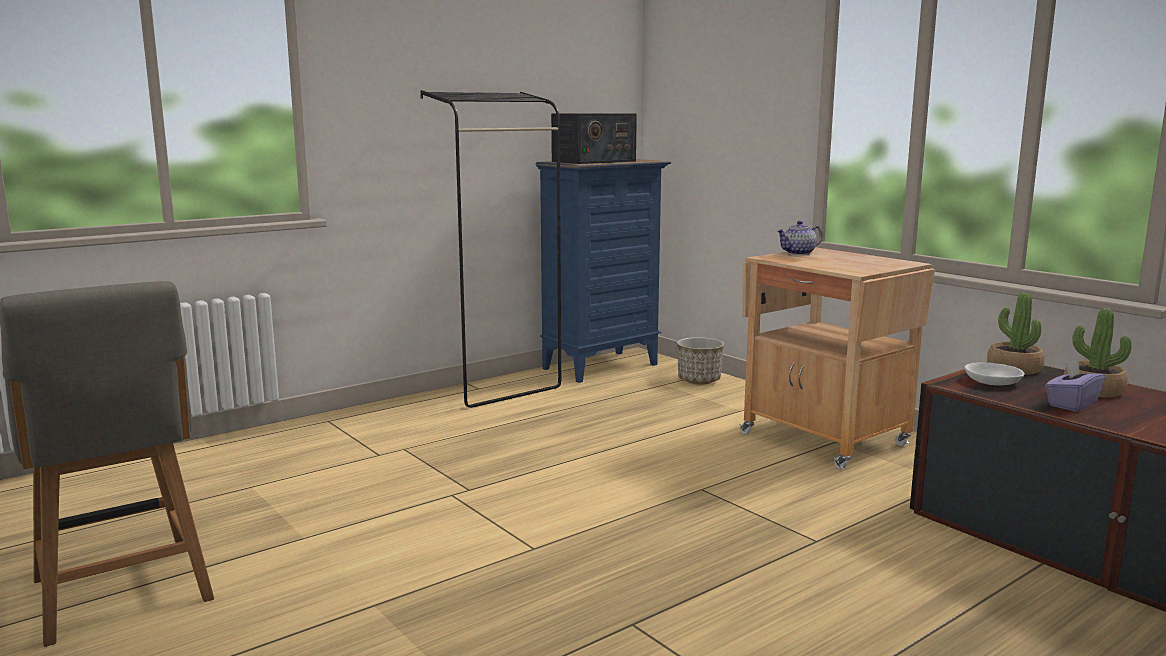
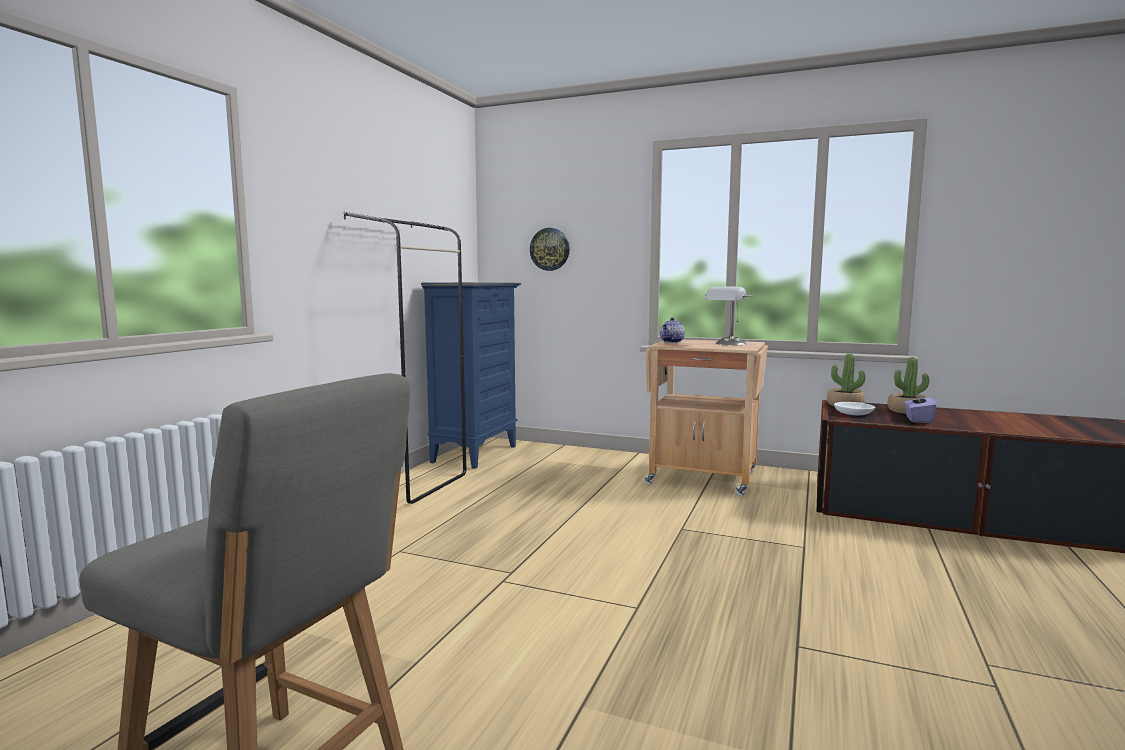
camera: 30 degrees left, 5 degrees down
radio [551,113,637,164] -> none
planter [677,337,724,384] -> none
none -> wall clock [530,228,570,271]
none -> white table lamp [705,286,753,345]

